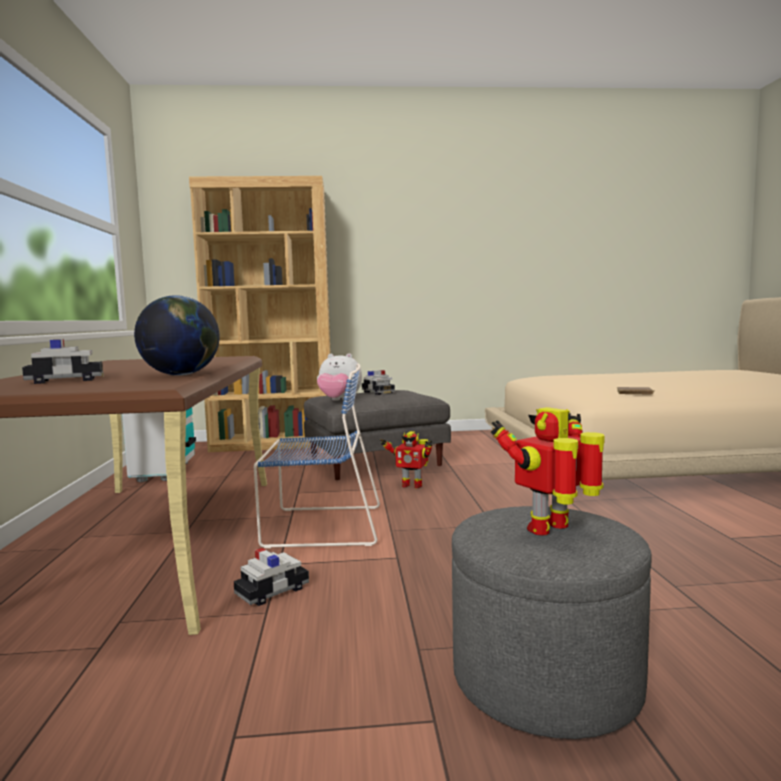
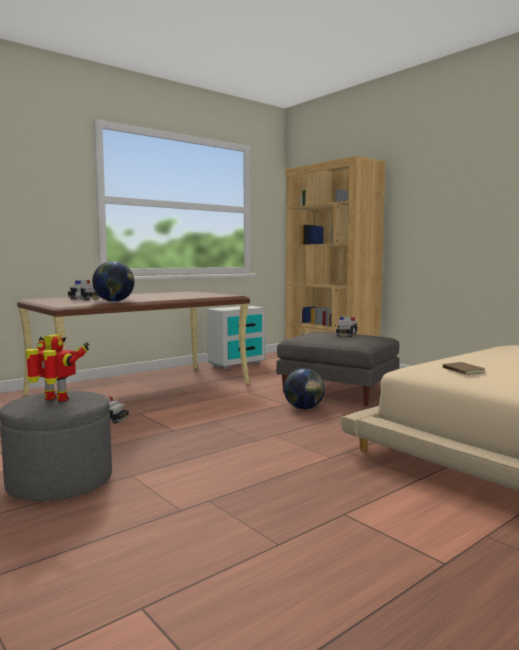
camera: 55 degrees right, 0 degrees up
blue chair [254,364,380,548] -> none
plush toy [317,353,362,401] -> none
toy robot [381,431,432,488] -> globe [284,368,325,409]

